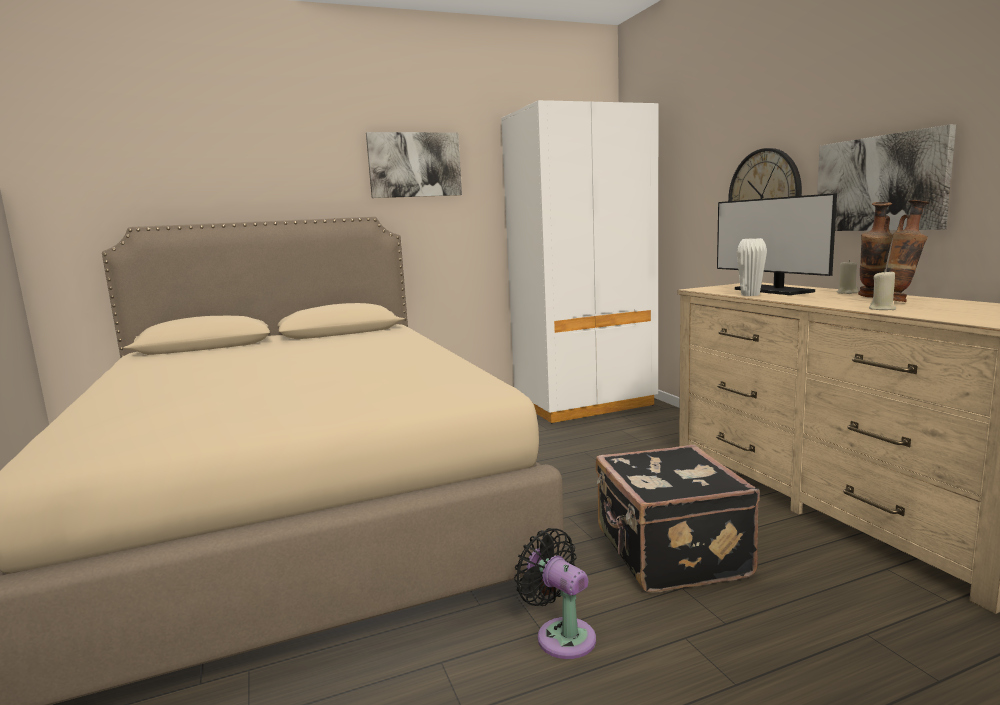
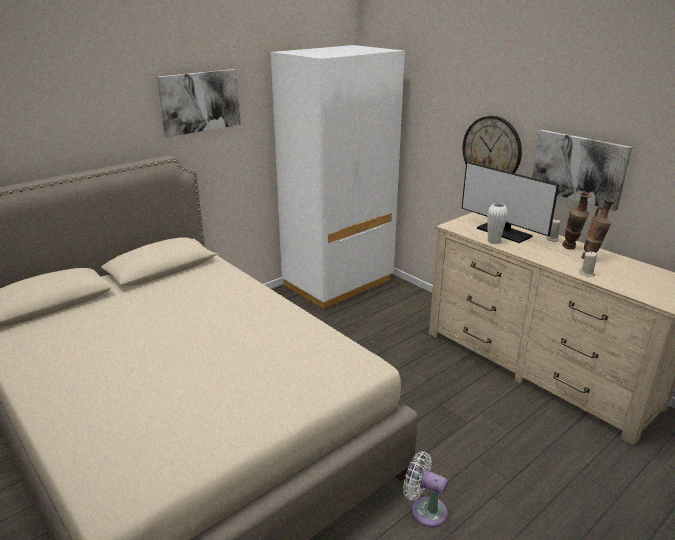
camera: 20 degrees left, 15 degrees up
black fan [514,528,596,659] -> white fan [403,451,448,528]
black suitcase [596,445,760,593] -> none

